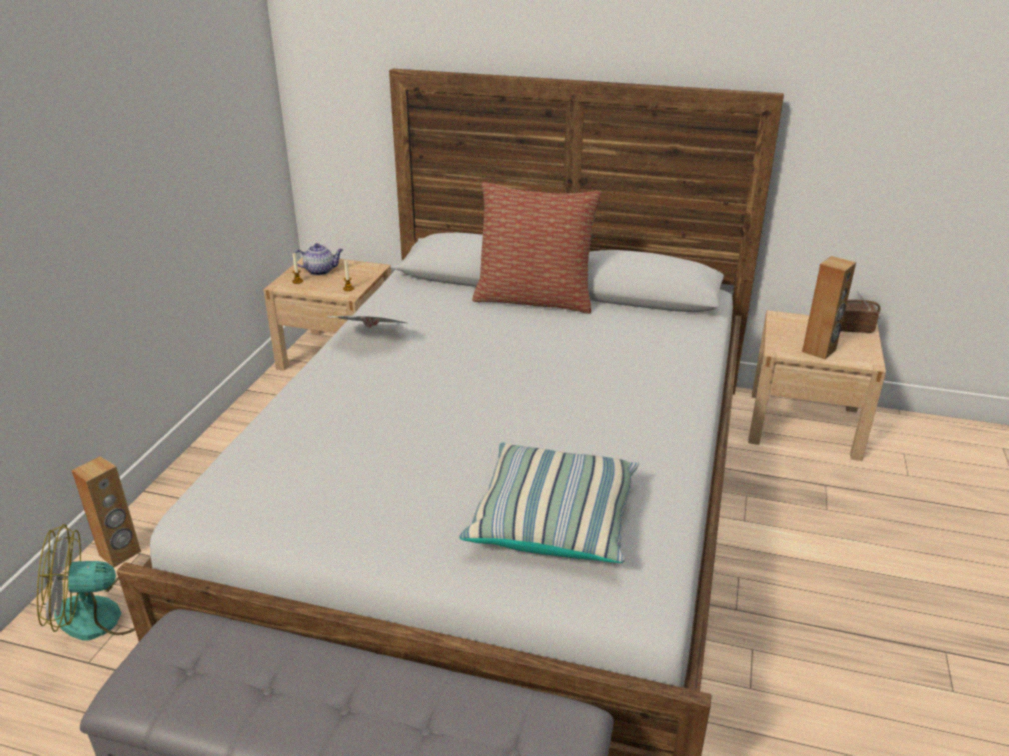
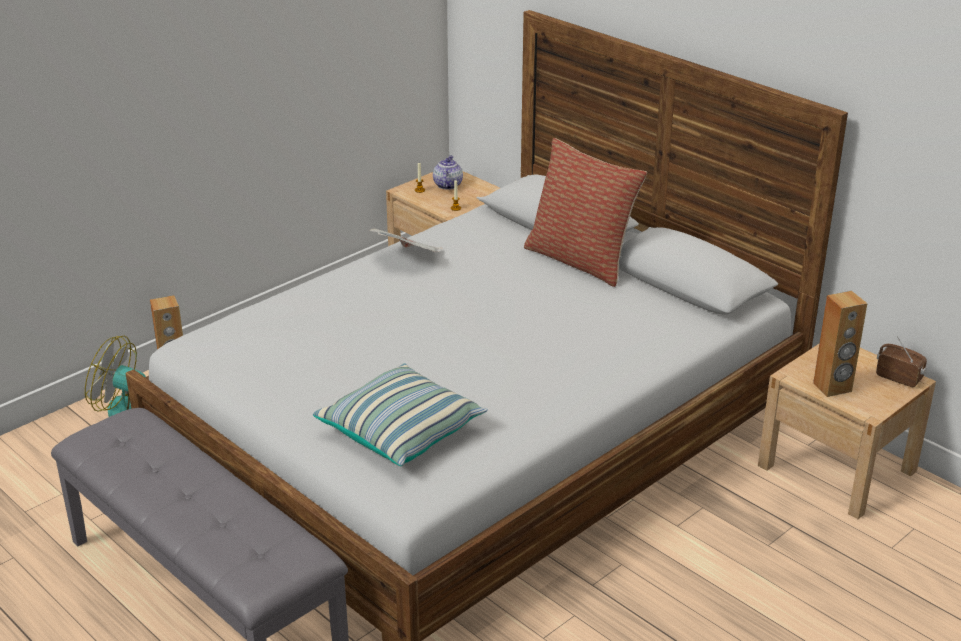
camera: 30 degrees right, 0 degrees up
teapot [292,243,343,275] -> teapot turned 105 degrees counterclockwise [433,156,463,190]

